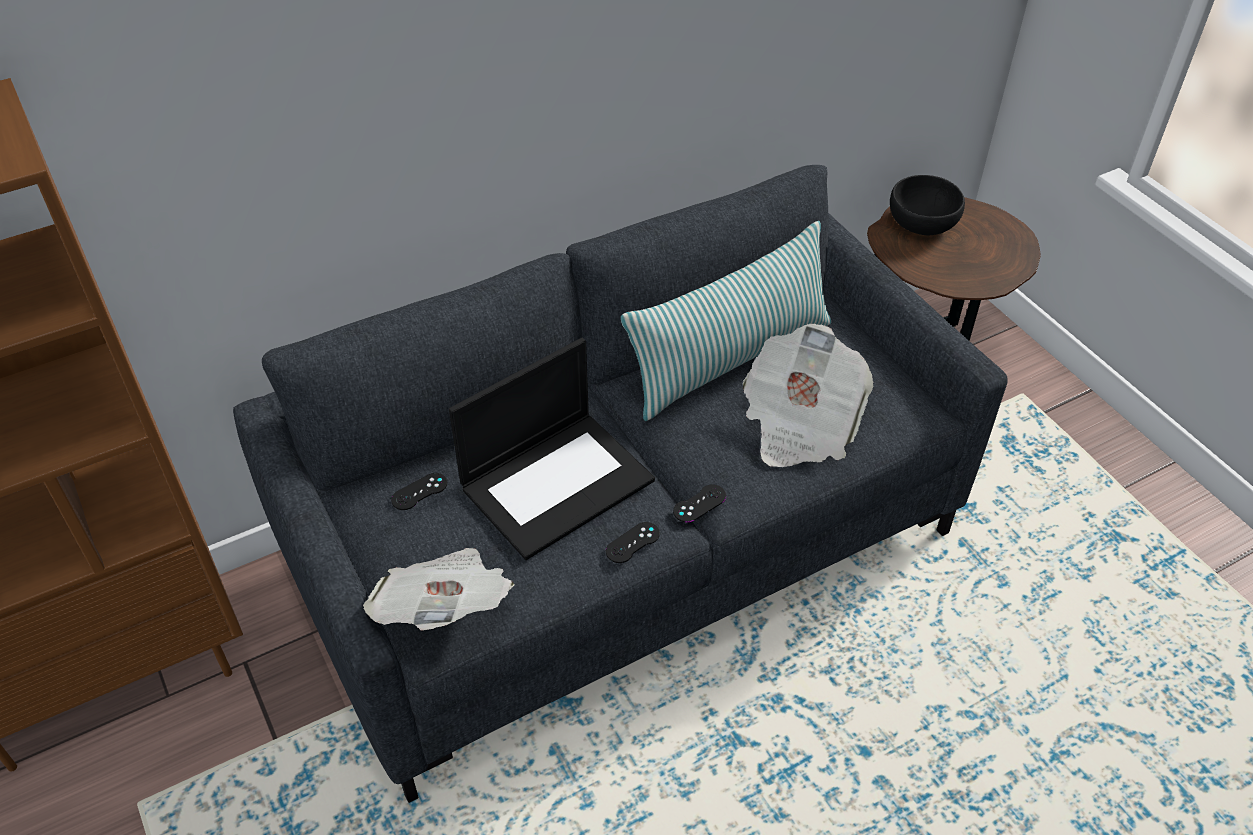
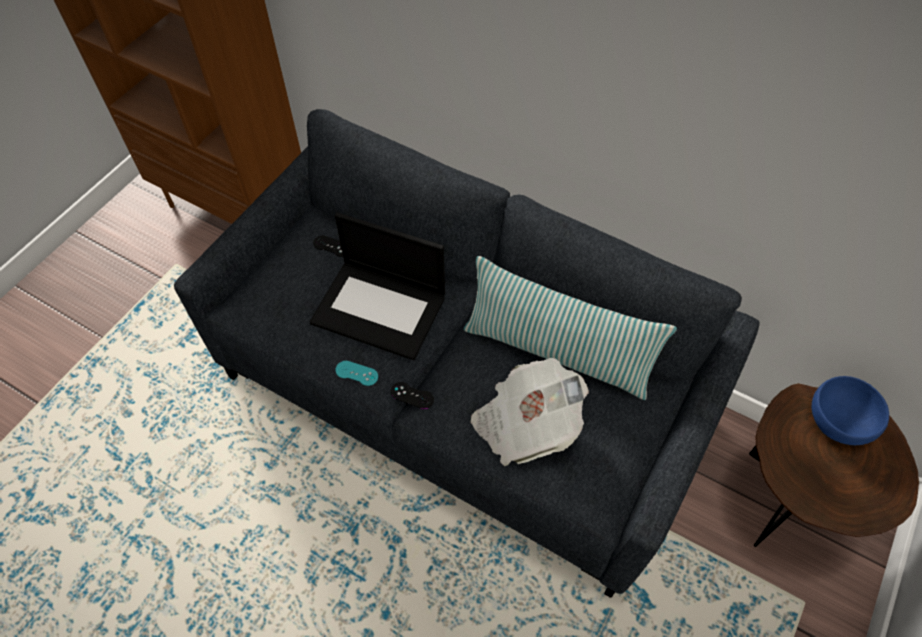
camera: 60 degrees right, 10 degrees up
newspaper [363,548,515,631] -> none
black game controller [606,522,660,563] -> turquoise game controller [335,361,378,386]
black bowl [890,175,965,235] -> blue bowl [812,376,889,445]

